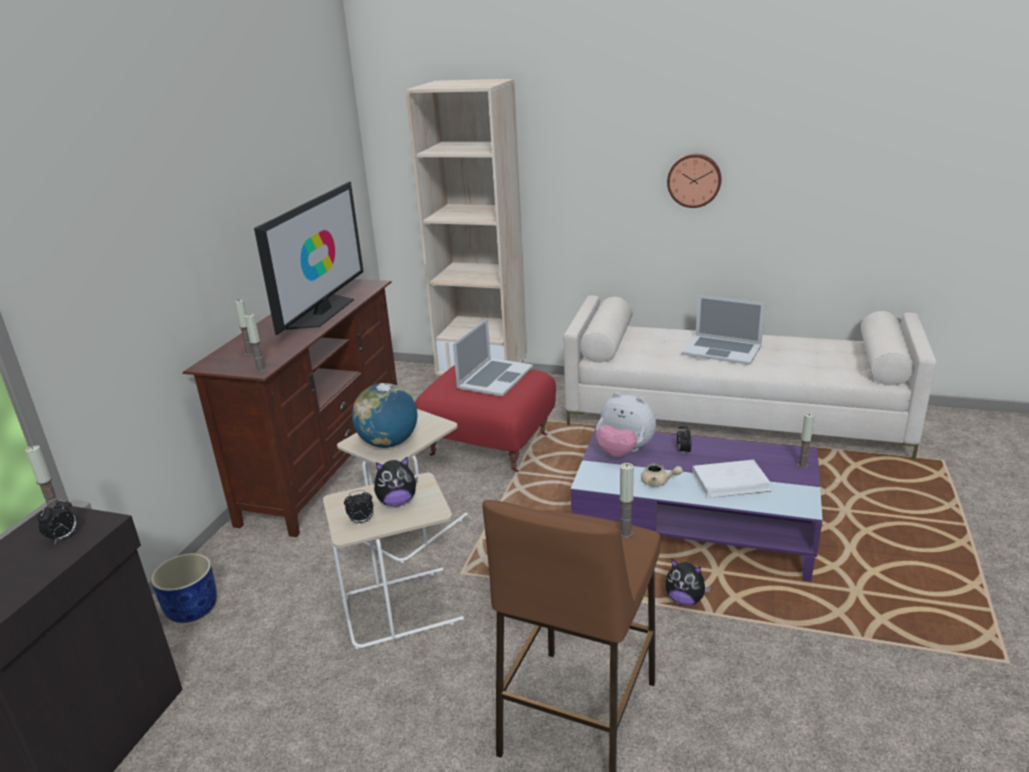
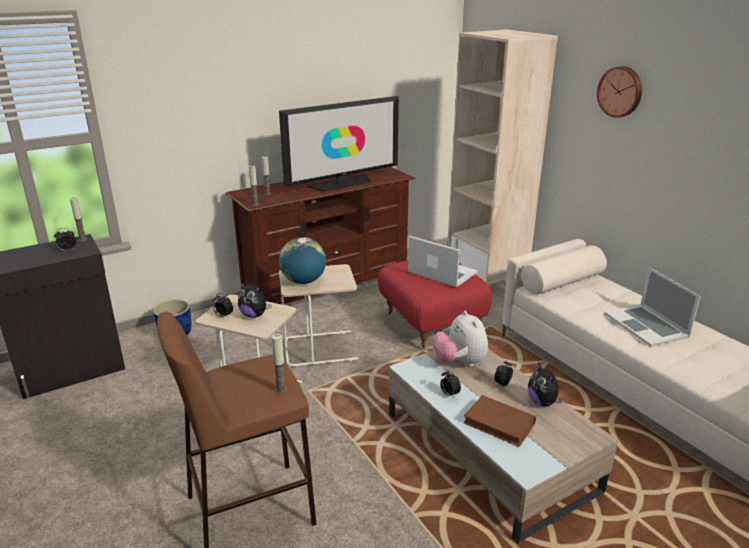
camera: 40 degrees right, 0 degrees up
laptop [453,318,533,396] -> laptop turned 120 degrees counterclockwise [408,236,478,287]
purple coffee table [571,428,823,582] -> beige coffee table [389,349,618,544]
beige teapot [641,463,683,487] -> alarm clock [440,370,461,398]
plush toy [665,559,711,606] -> plush toy moved to [528,362,563,406]
wall clock [667,154,721,208] -> wall clock moved to [597,66,642,118]
white book [692,460,771,498] -> brown book [463,395,536,447]
candle [798,413,814,468] -> none

